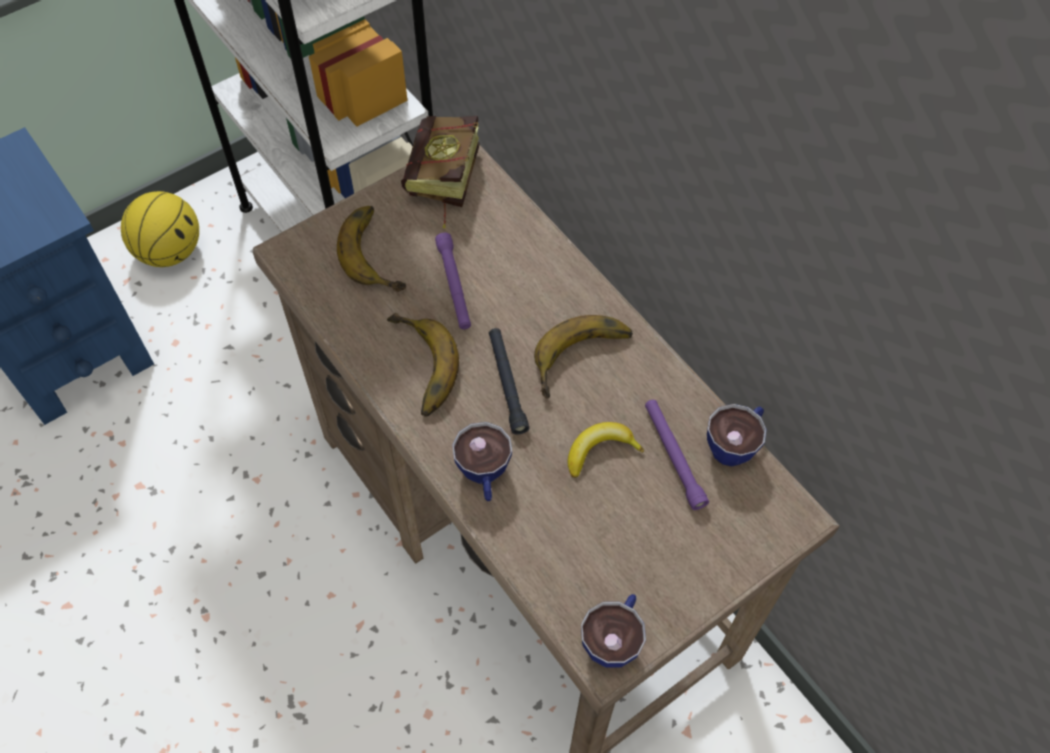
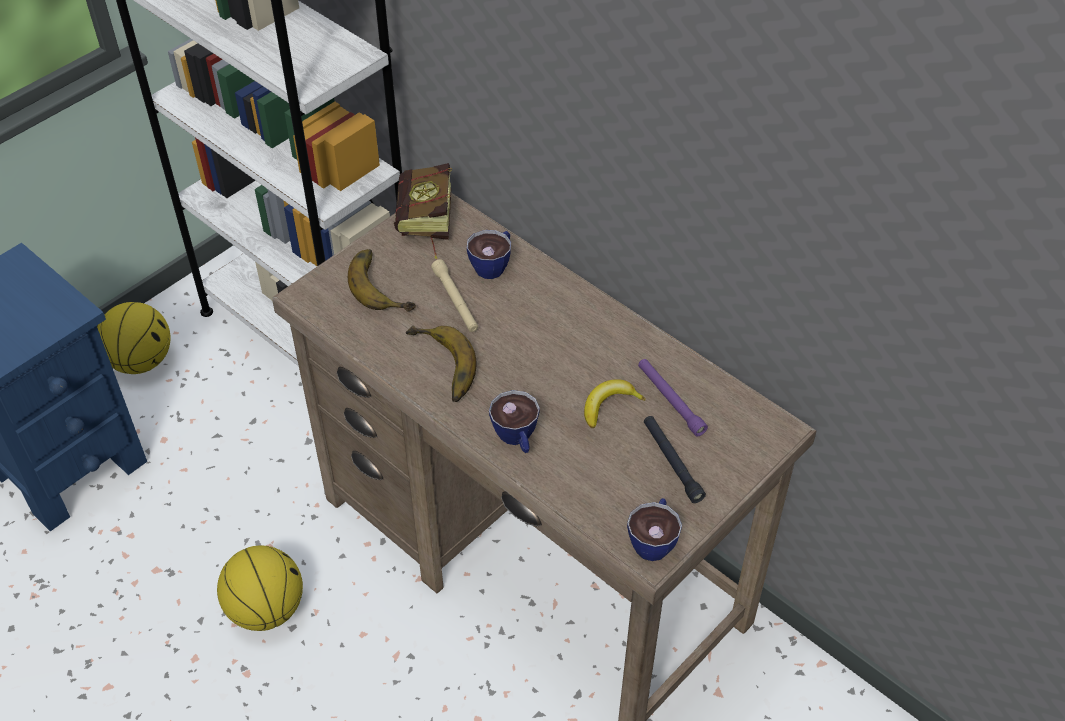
camera: 10 degrees left, 10 degrees down
purple flashlight [435,232,471,329] -> beige flashlight [431,260,478,332]
black flashlight [489,328,529,435] -> black flashlight moved to [644,416,706,503]
banana [534,315,633,398] -> none
cup [707,404,767,466] -> cup moved to [467,230,511,279]
none -> basketball [217,545,303,631]

